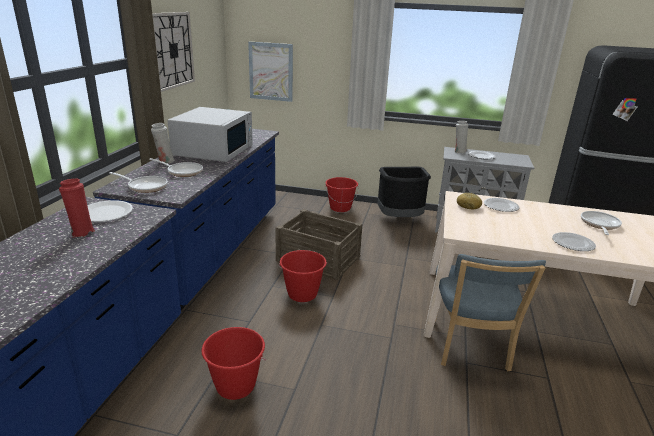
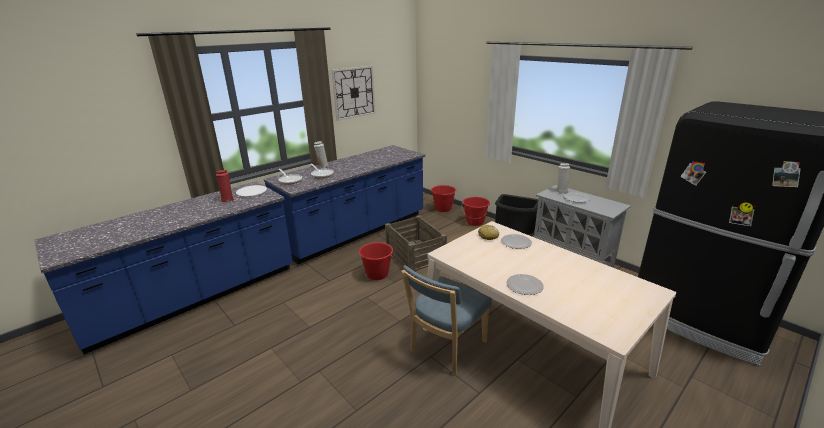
camera: 35 degrees right, 0 degrees up
white microwave [167,107,253,162] -> none
red bucket [201,327,266,400] -> red bucket moved to [431,185,456,212]
picture [248,41,293,102] -> none
frying pan [581,211,622,235] -> none

